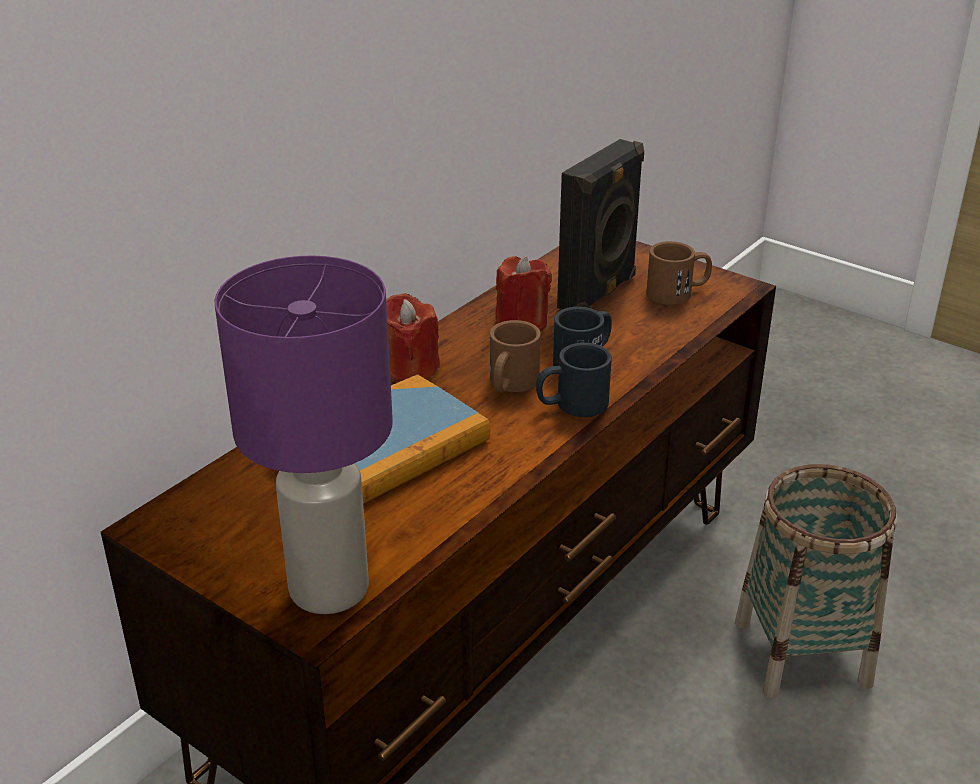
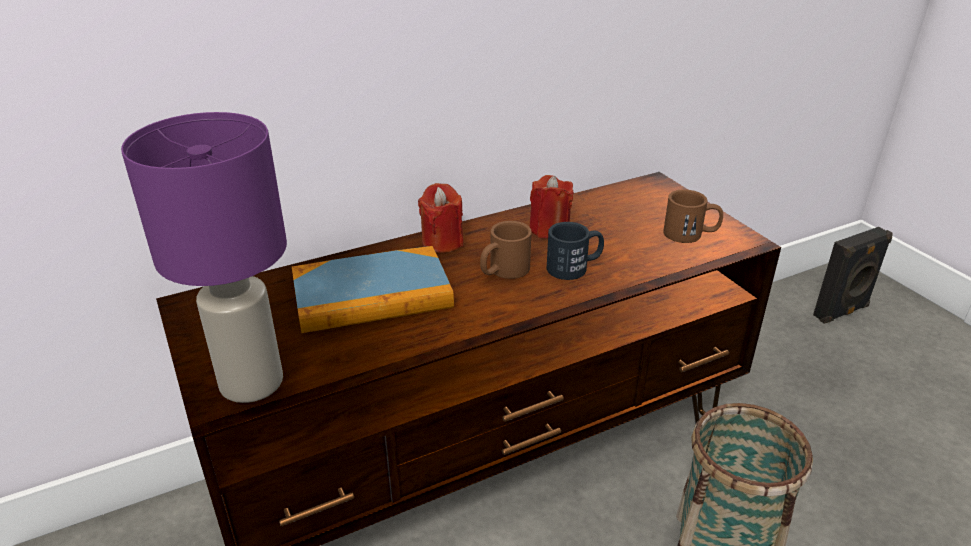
camera: 25 degrees right, 0 degrees up
black mug [536,343,612,417] -> none
black speaker [557,139,644,310] -> black speaker moved to [813,227,892,324]

